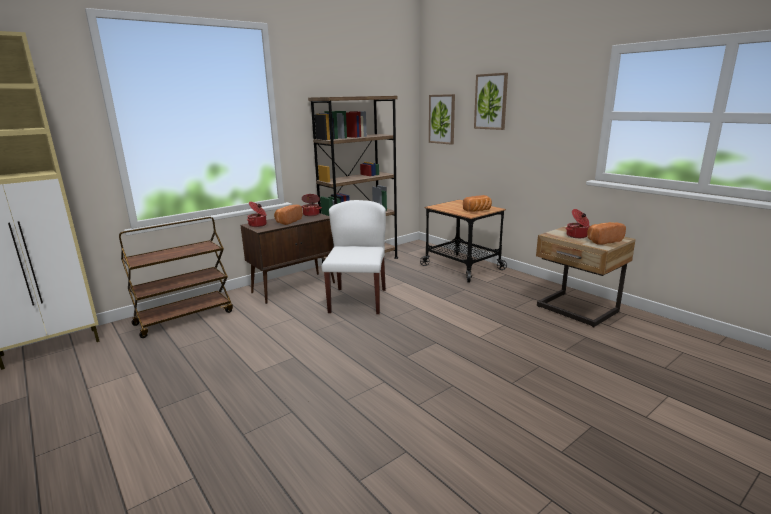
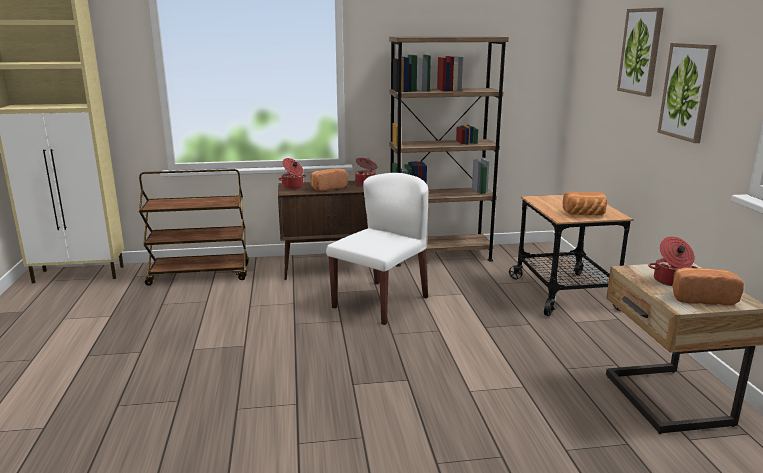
camera: 30 degrees right, 0 degrees up
picture [429,94,455,145] -> picture moved to [658,43,717,143]

